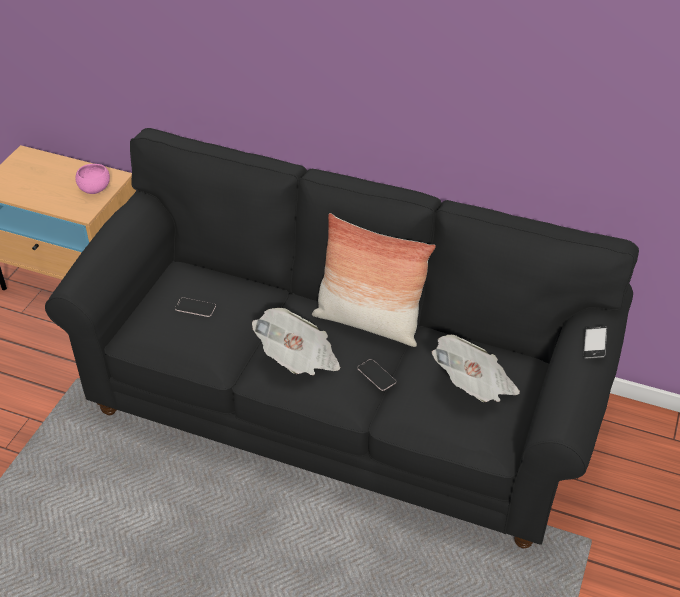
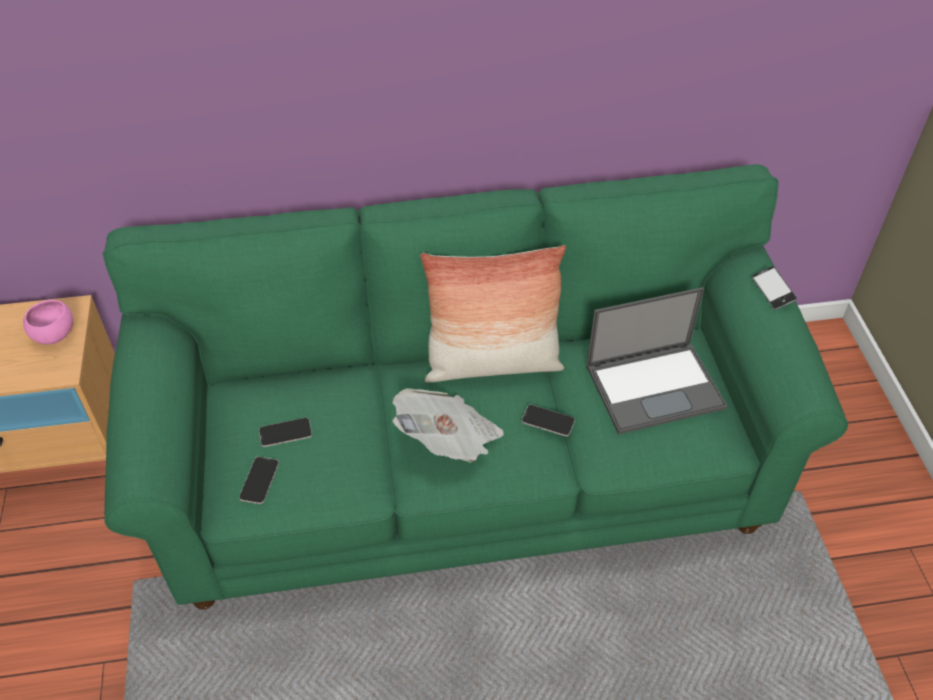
camera: 30 degrees left, 5 degrees up
black sofa [45,128,639,548] -> green sofa [103,164,848,609]
newspaper [431,335,520,403] -> laptop [586,287,727,435]
none -> phone [239,457,279,504]

